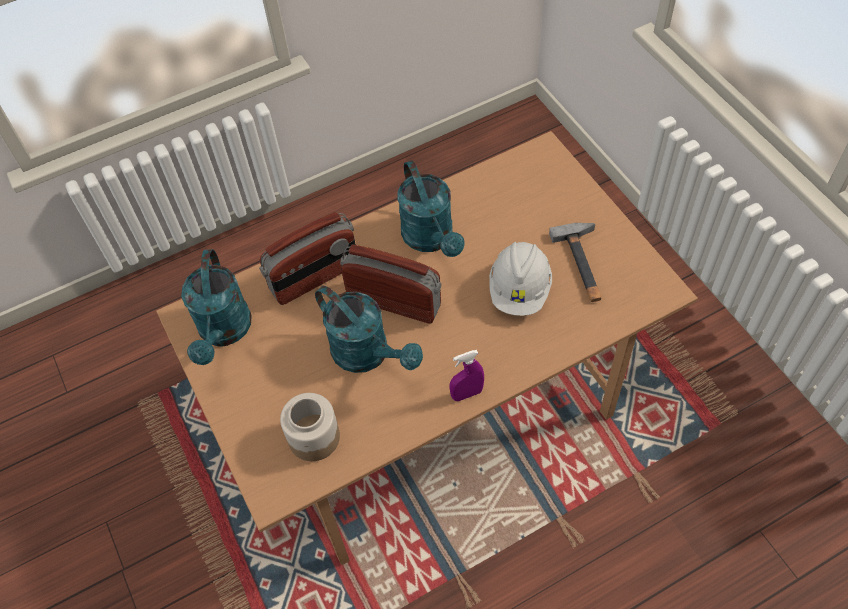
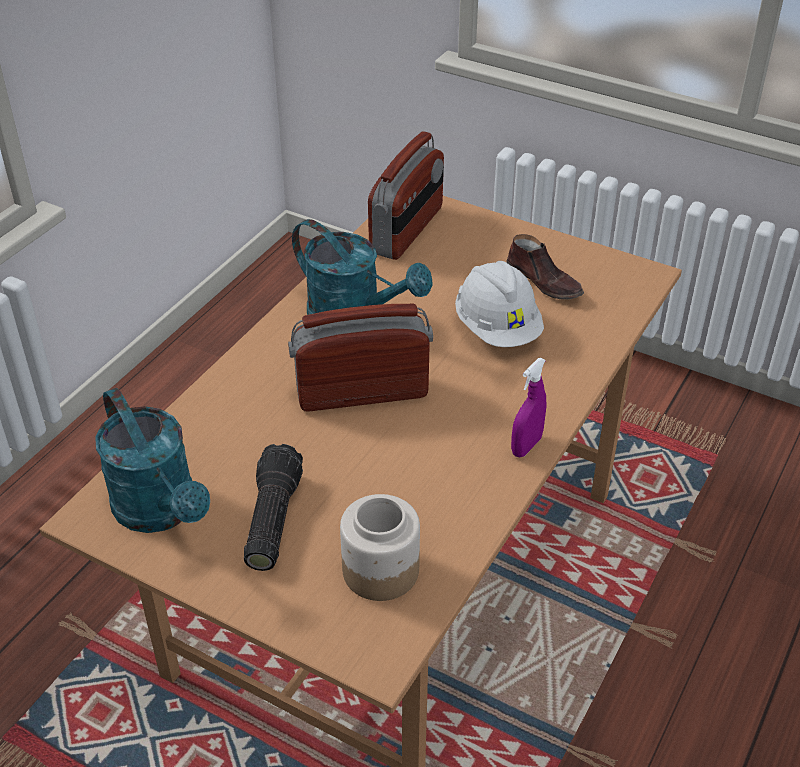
camera: 35 degrees left, 15 degrees down
radio [259,212,356,305] -> radio moved to [368,131,444,260]
turquoise watering can [315,286,423,373] -> none
hammer [549,223,601,302] -> brown shoe [506,234,584,299]
none -> flashlight [244,444,303,571]

